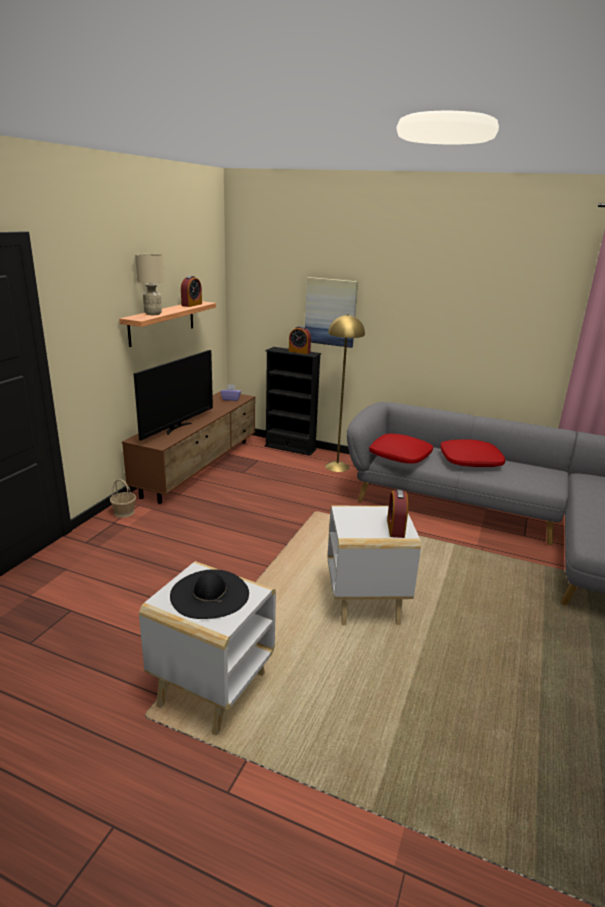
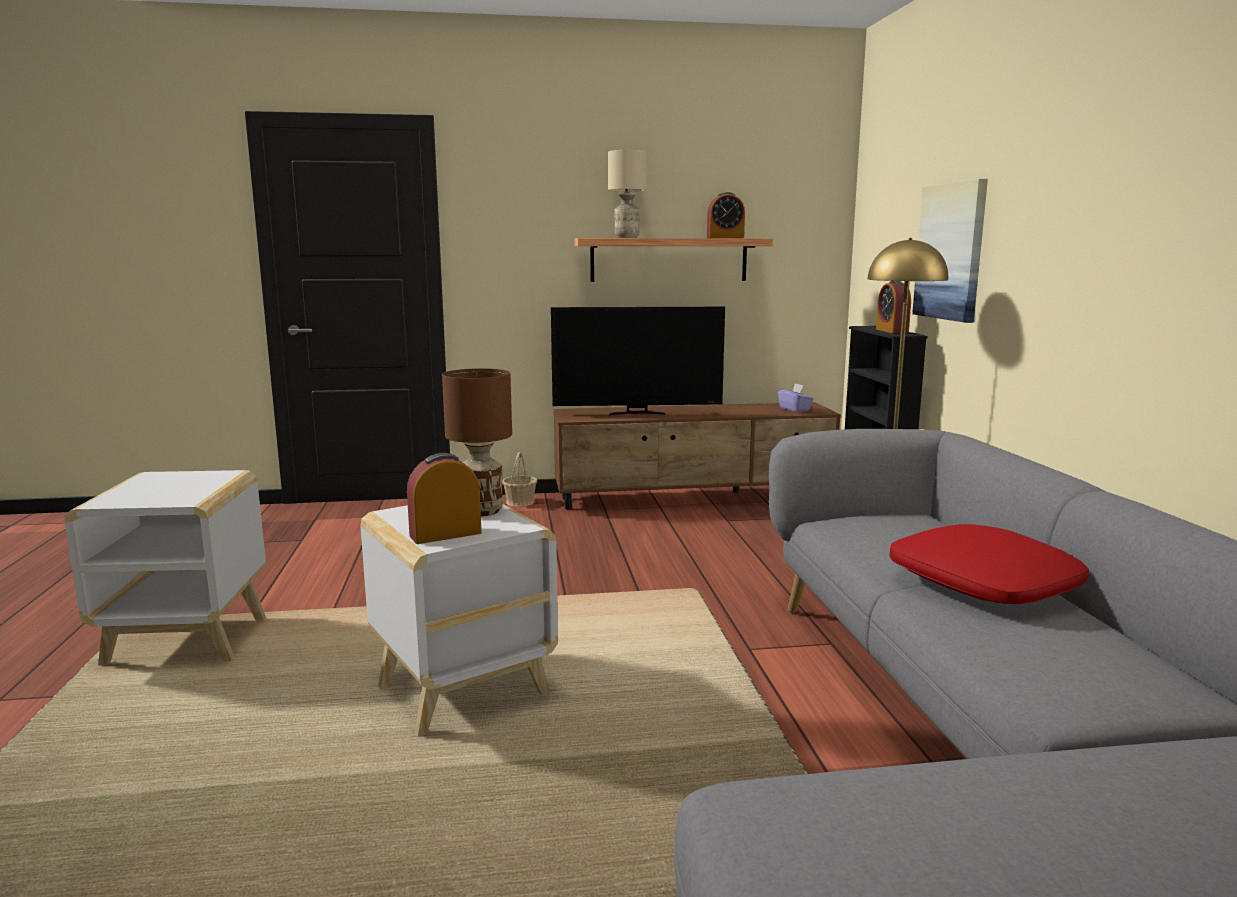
camera: 60 degrees right, 10 degrees down
black hat [170,569,249,619] -> none
red pillow [369,434,433,464] -> none
none -> brown table lamp [442,368,512,517]

